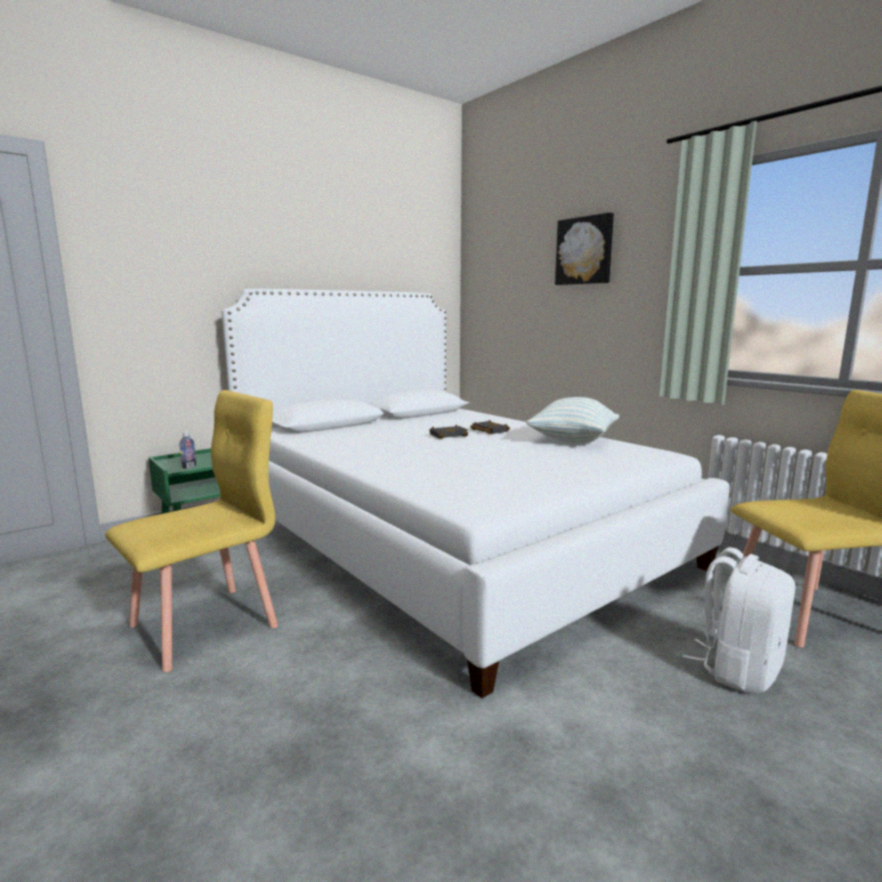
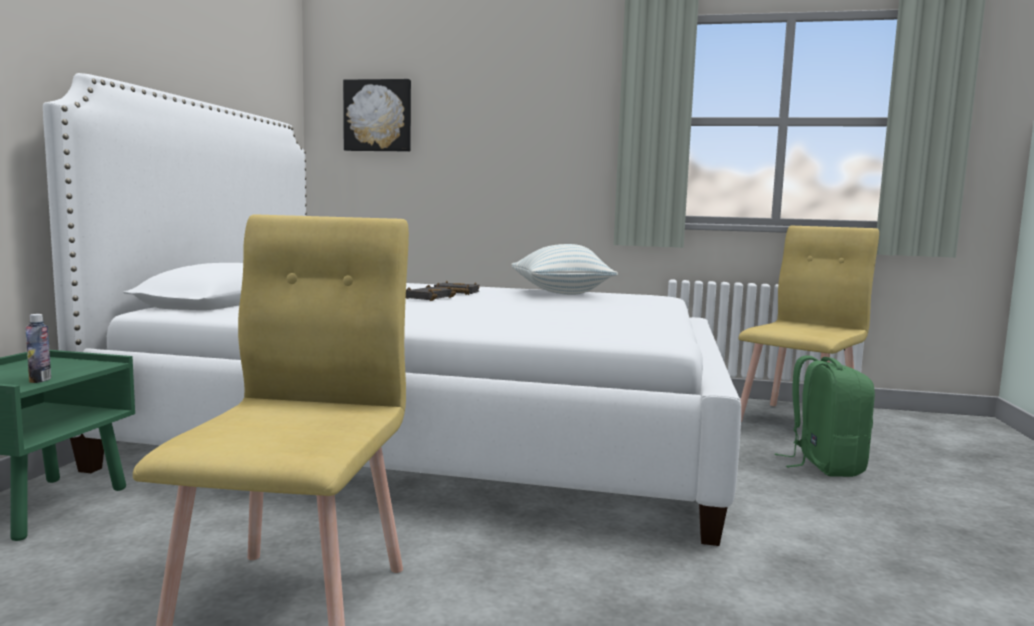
camera: 40 degrees left, 5 degrees down
picture [555,213,614,285] -> picture moved to [343,79,411,152]
white backpack [682,547,796,693] -> green backpack [774,356,875,477]

